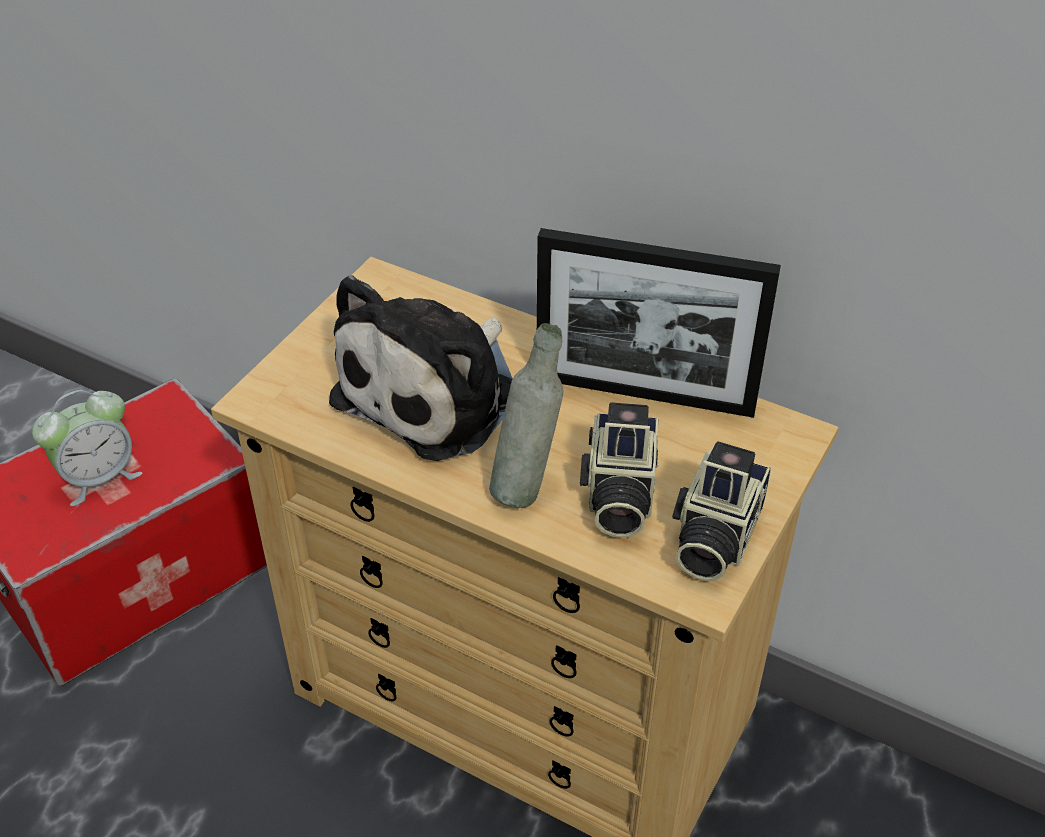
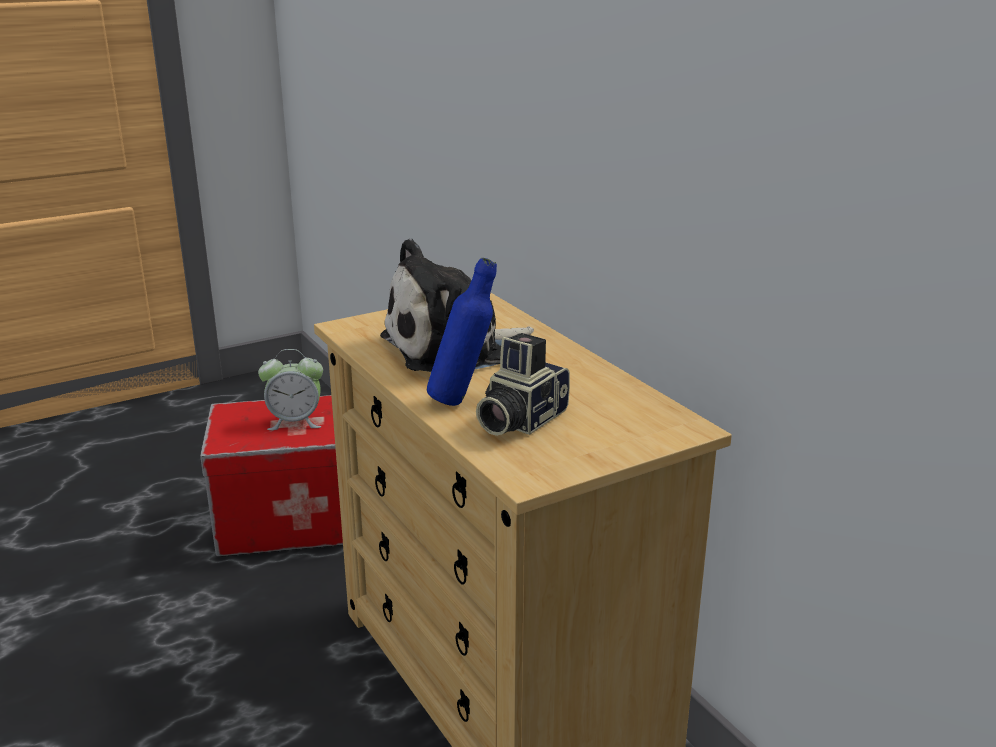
camera: 30 degrees right, 20 degrees down
grey bottle [489,323,563,508] -> blue bottle [427,258,497,406]
picture frame [537,228,781,418] -> none
camera [672,441,771,581] -> none

